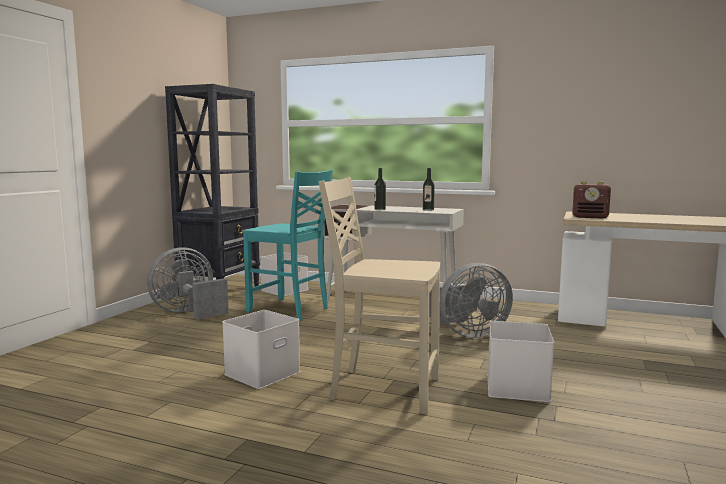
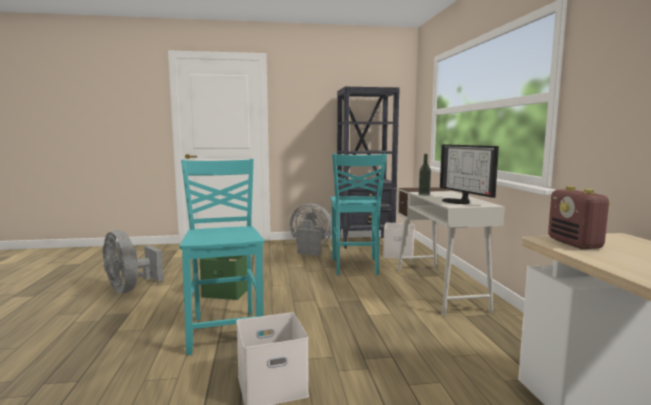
camera: 60 degrees right, 0 degrees up
white storage box [222,310,301,389] -> green storage box [199,255,248,300]
beige chair [319,177,440,414] -> turquoise chair [180,159,264,355]
bottle [423,168,435,211] -> monitor [440,144,499,204]
grey fan [429,263,513,338] -> grey fan moved to [102,230,164,293]

